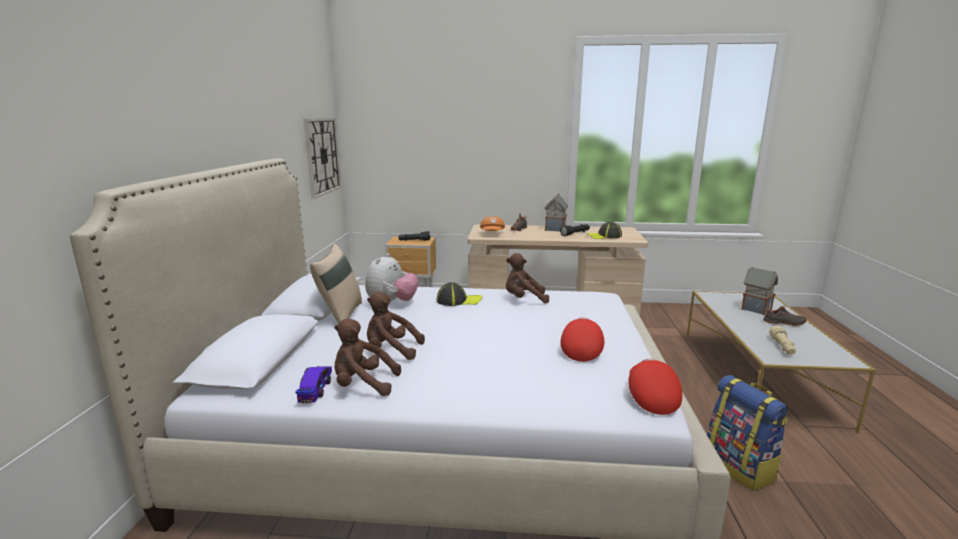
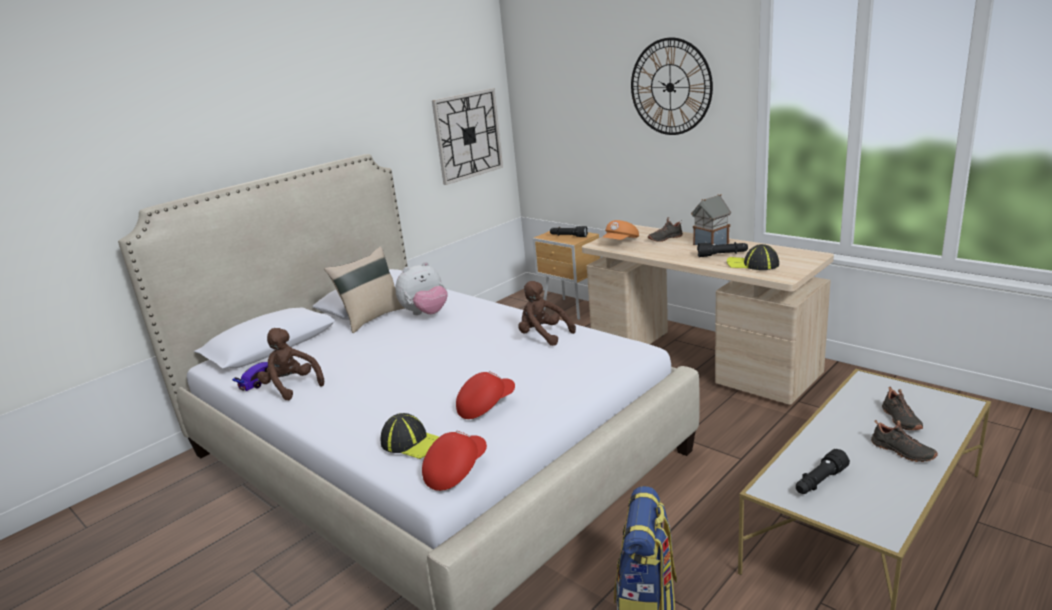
camera: 40 degrees right, 5 degrees up
brown plush toy [367,292,425,360] -> none
cap [436,282,482,306] -> cap moved to [380,413,439,459]
toy house [741,266,778,315] -> black shoe [882,387,923,430]
beige flashlight [769,326,796,355] -> black flashlight [796,449,850,494]
none -> wall clock [631,38,713,135]

